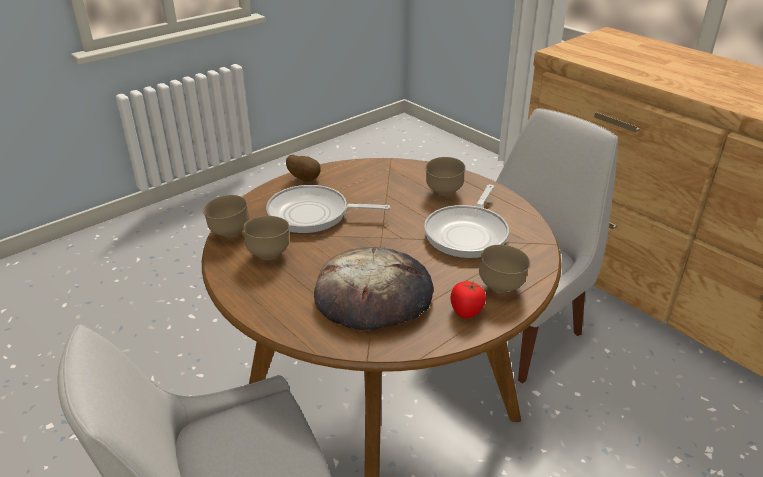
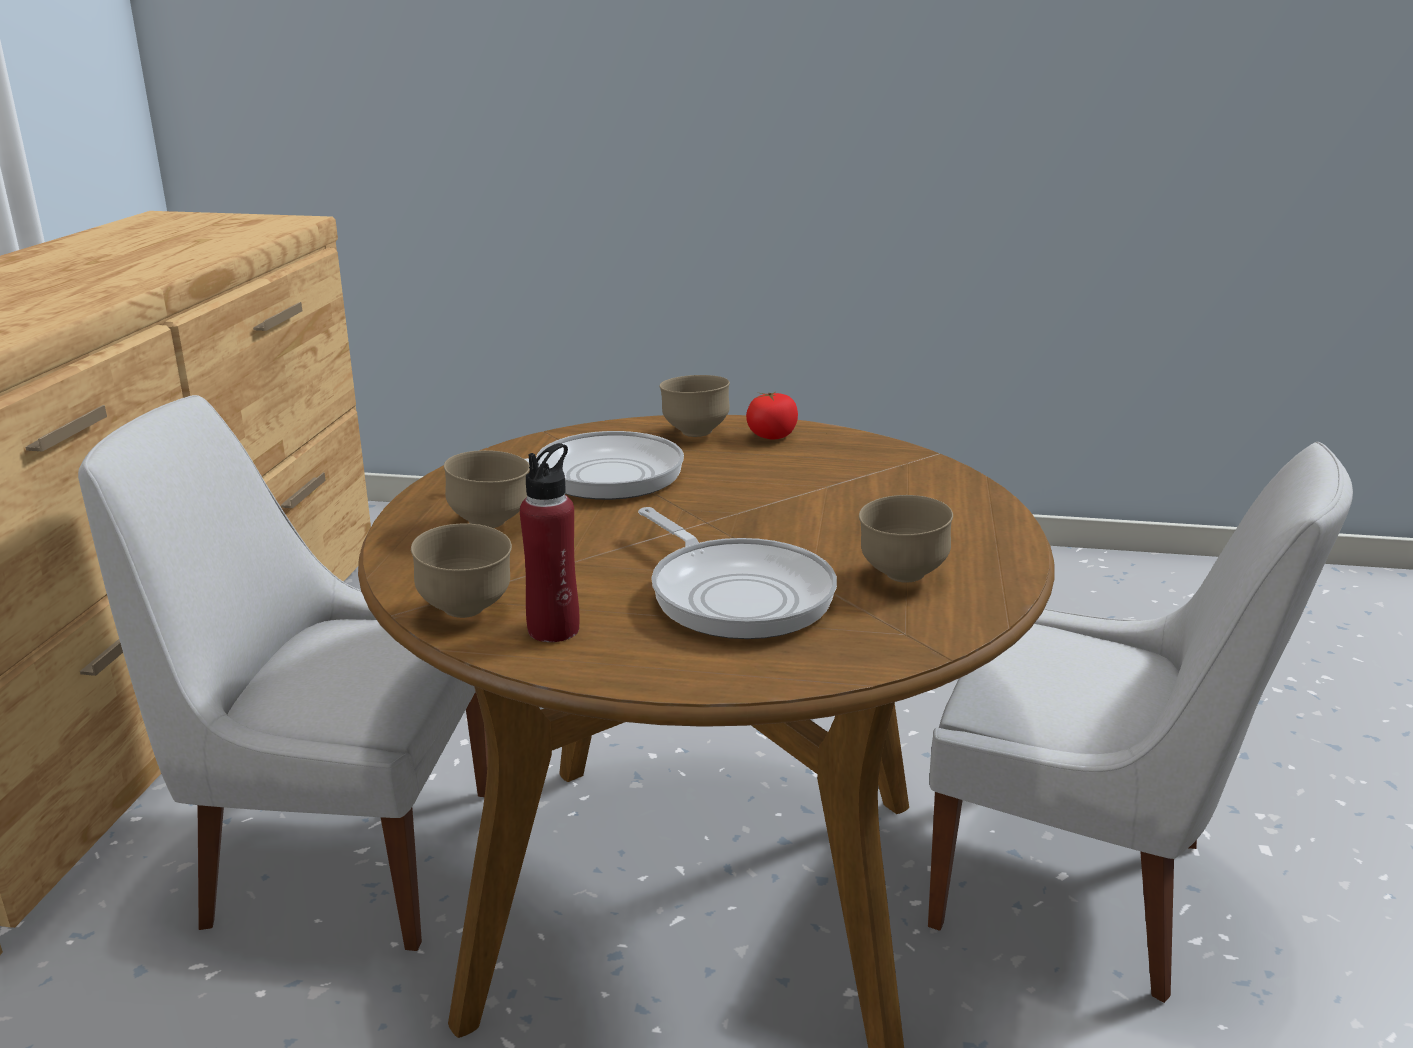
camera: 130 degrees left, 10 degrees down
brown bowl [203,195,249,238] -> brown bowl moved to [411,524,512,618]
potato [286,155,321,181] -> none
bread [314,247,434,330] -> none
none -> red bottle [520,443,580,642]

